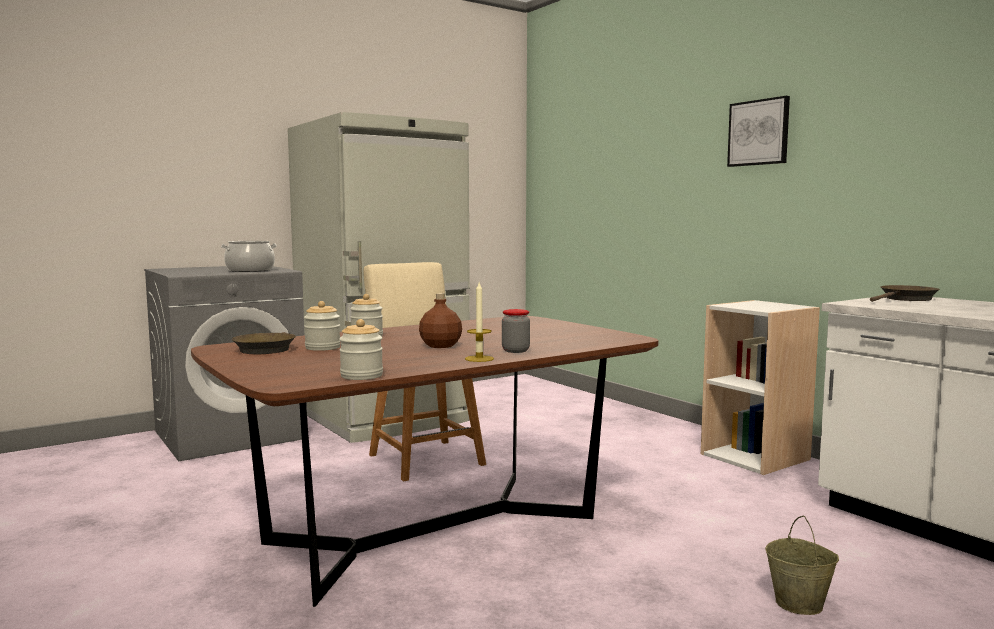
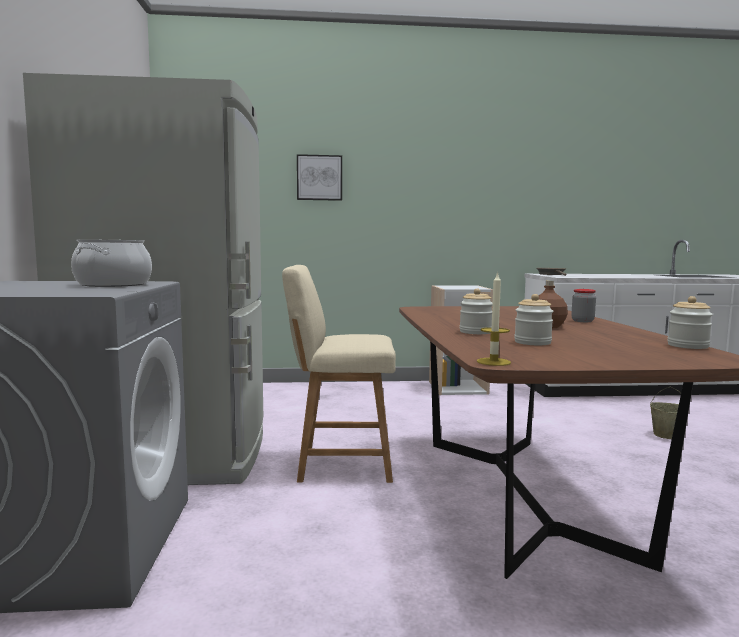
camera: 60 degrees left, 0 degrees up
brown frying pan [232,332,296,354] -> none
candle [465,283,494,362] -> candle moved to [477,271,511,366]
picture [727,96,790,167] -> picture moved to [297,154,342,201]

